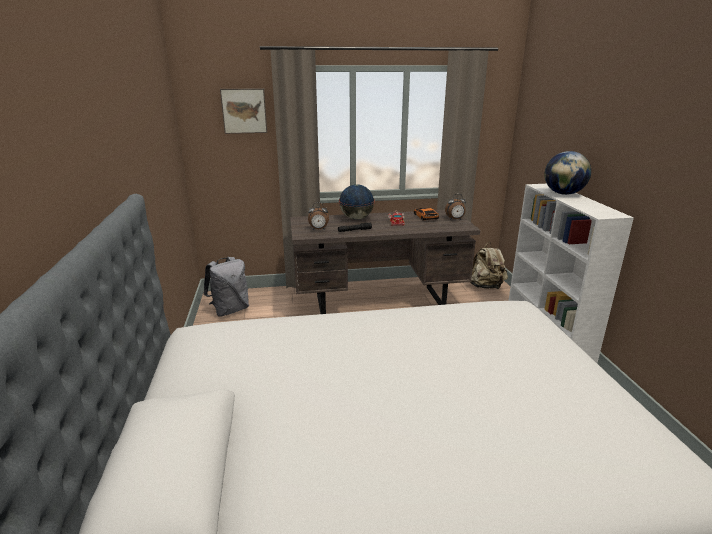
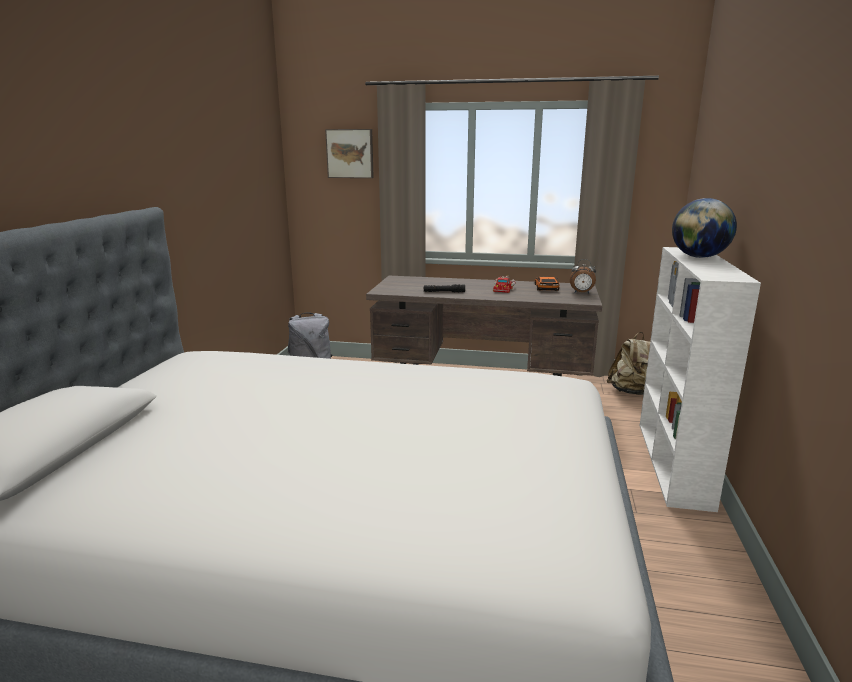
camera: 20 degrees right, 5 degrees down
alarm clock [308,202,329,230] -> none
globe [339,184,375,219] -> none

